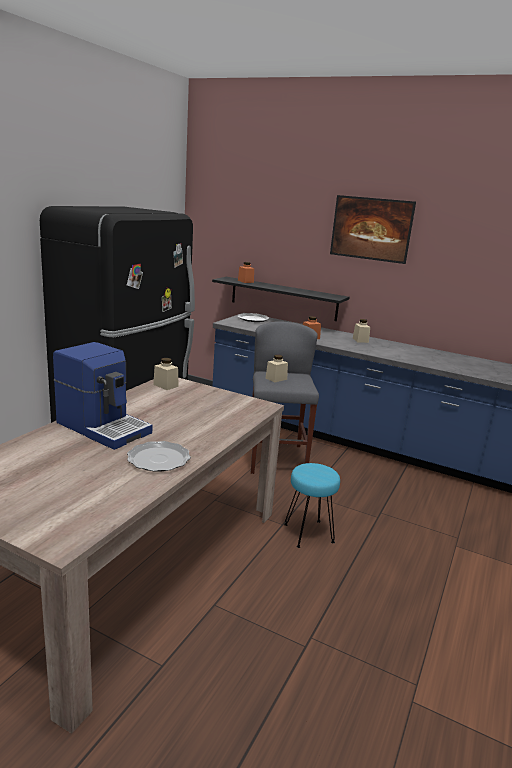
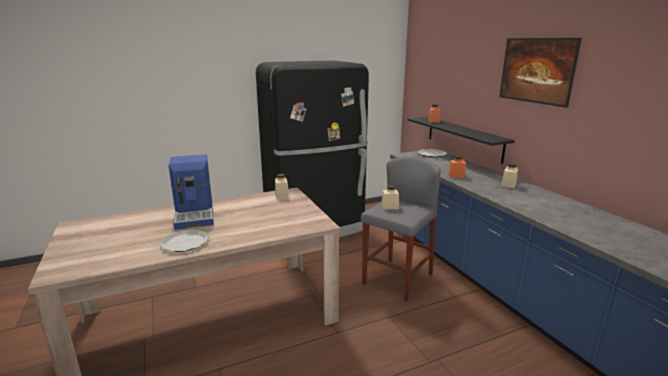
camera: 40 degrees right, 0 degrees up
turquoise stool [284,463,340,548] -> none

